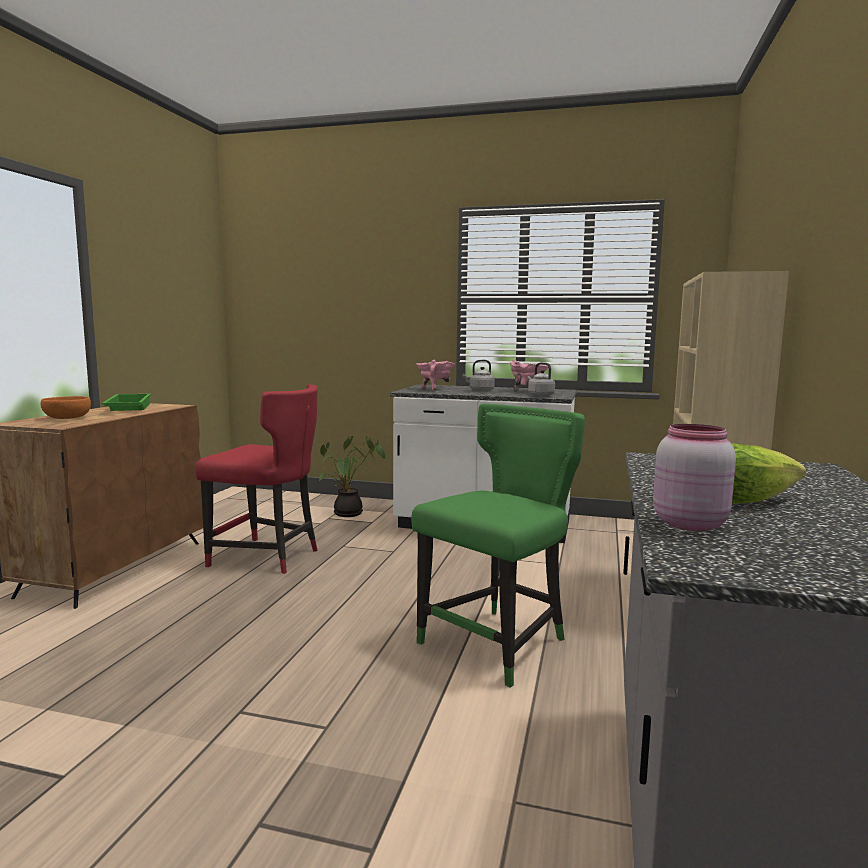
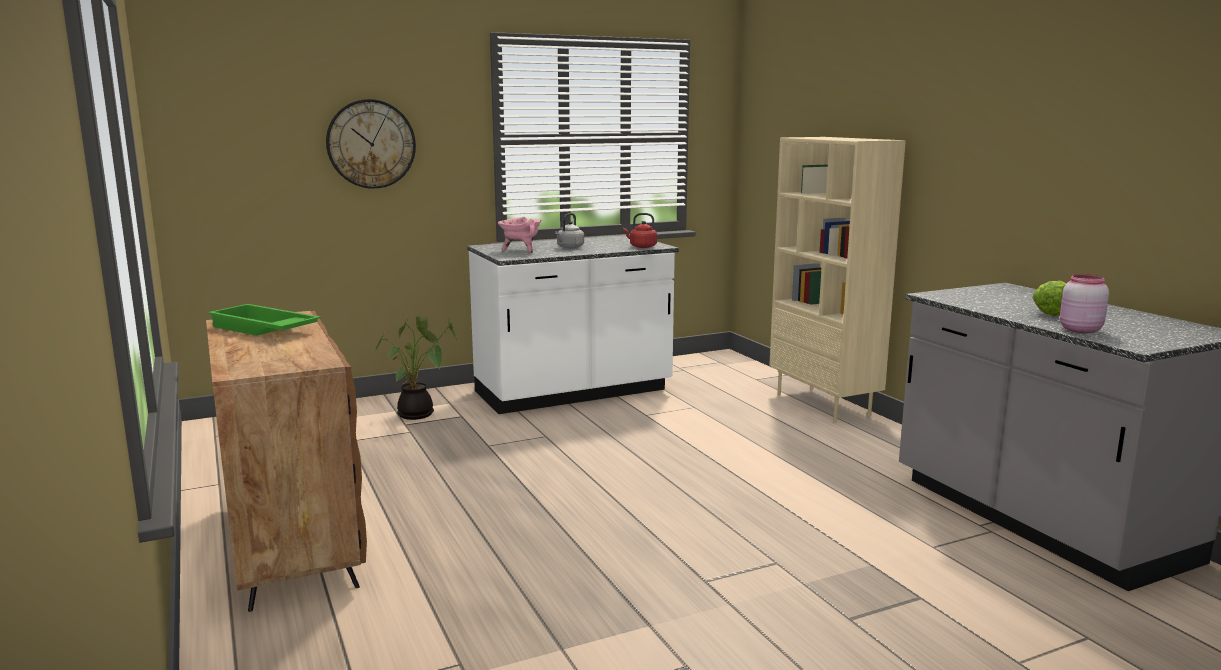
camera: 40 degrees left, 5 degrees up
orange bowl [41,396,91,419] -> none
red chair [195,384,318,574] -> none
green chair [411,404,585,688] -> none
pink cooking pot [510,359,548,390] -> none
grey kettle [527,362,555,397] -> red kettle [623,213,657,248]
none -> wall clock [326,99,416,189]

